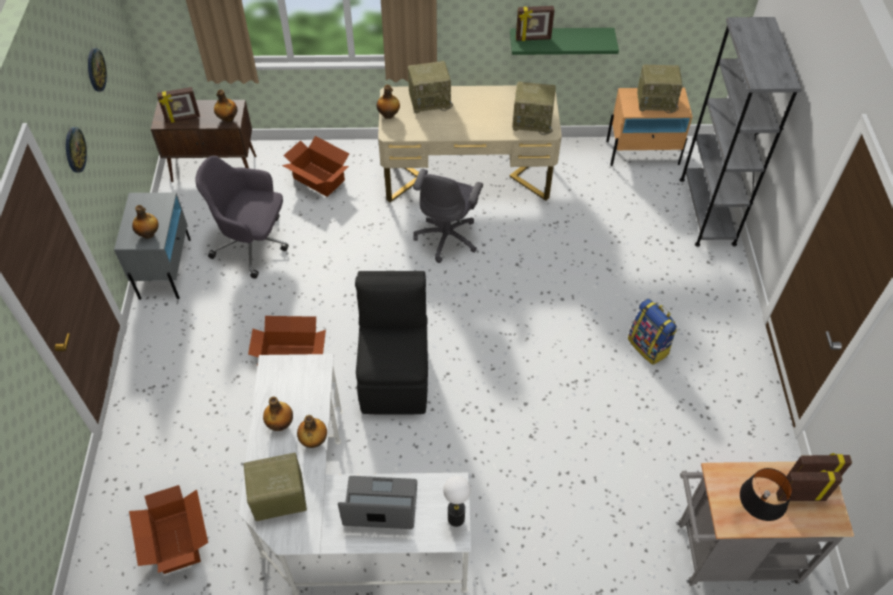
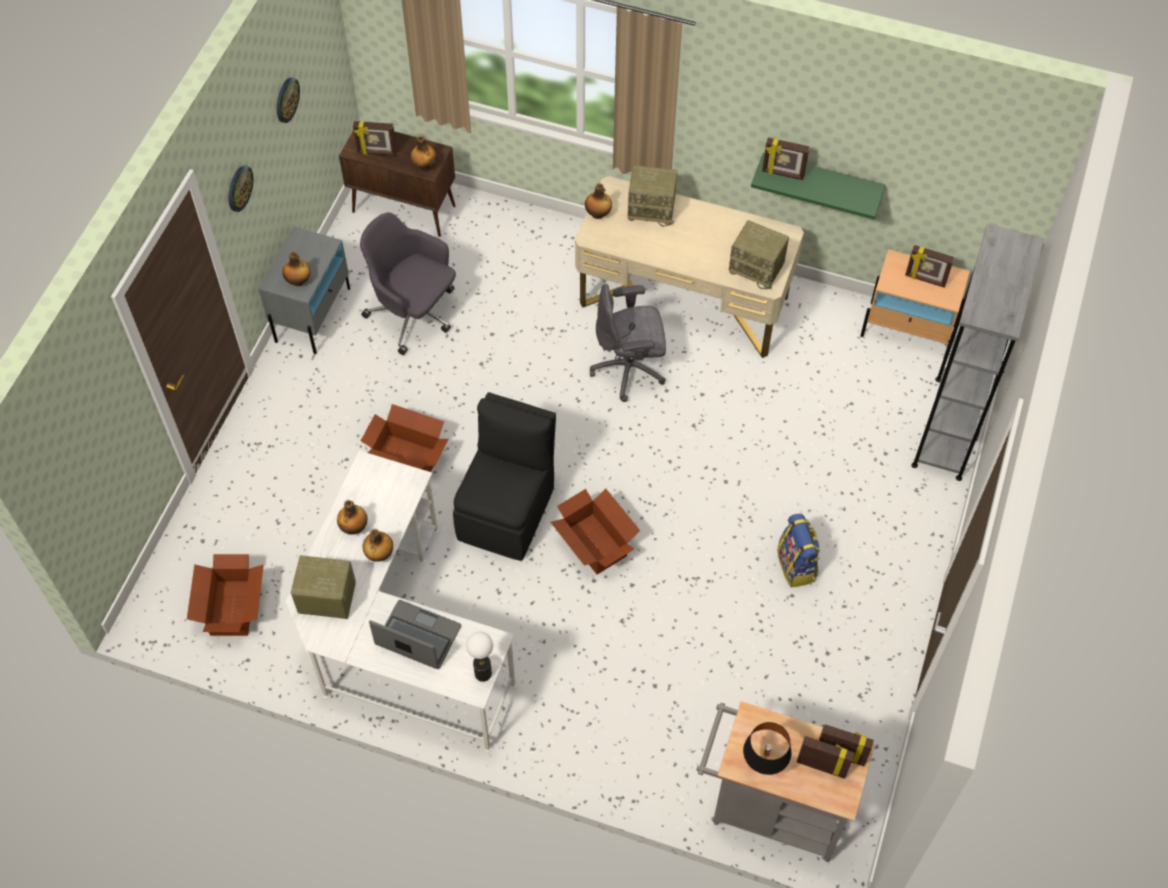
camera: 20 degrees right, 5 degrees up
cardboard box [282,136,349,197] -> cardboard box moved to [551,489,640,574]
grey office chair [413,169,483,263] -> grey office chair turned 45 degrees clockwise [589,284,666,402]
radio [637,64,683,113] -> picture frame [905,245,954,288]

